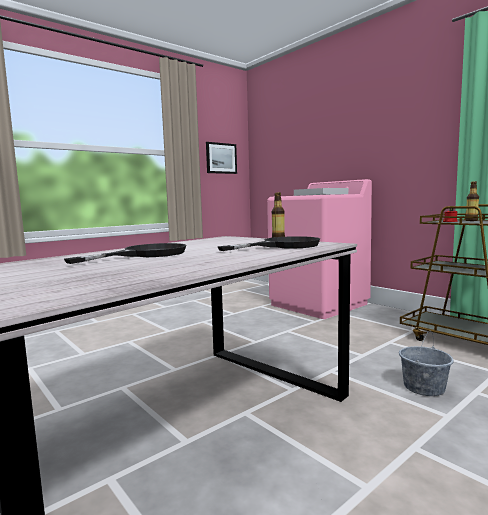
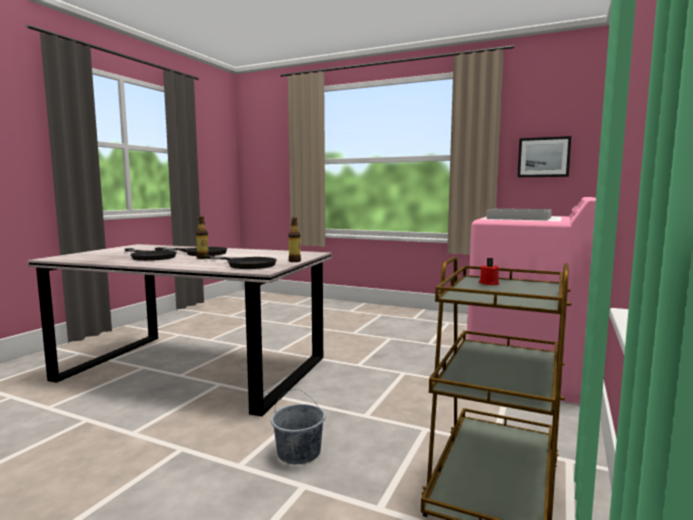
camera: 65 degrees right, 0 degrees up
bottle [465,181,479,221] -> bottle moved to [196,216,209,259]
none -> black frying pan [125,248,177,261]

